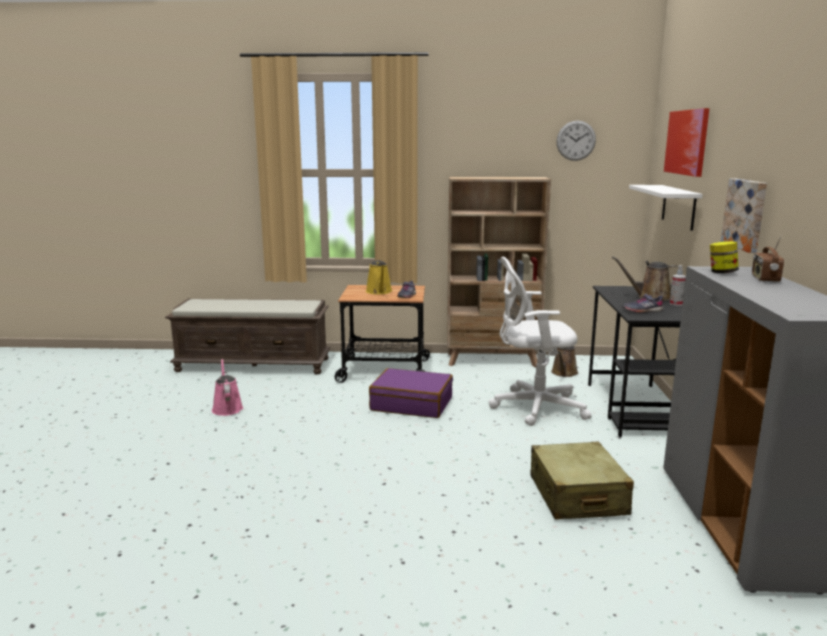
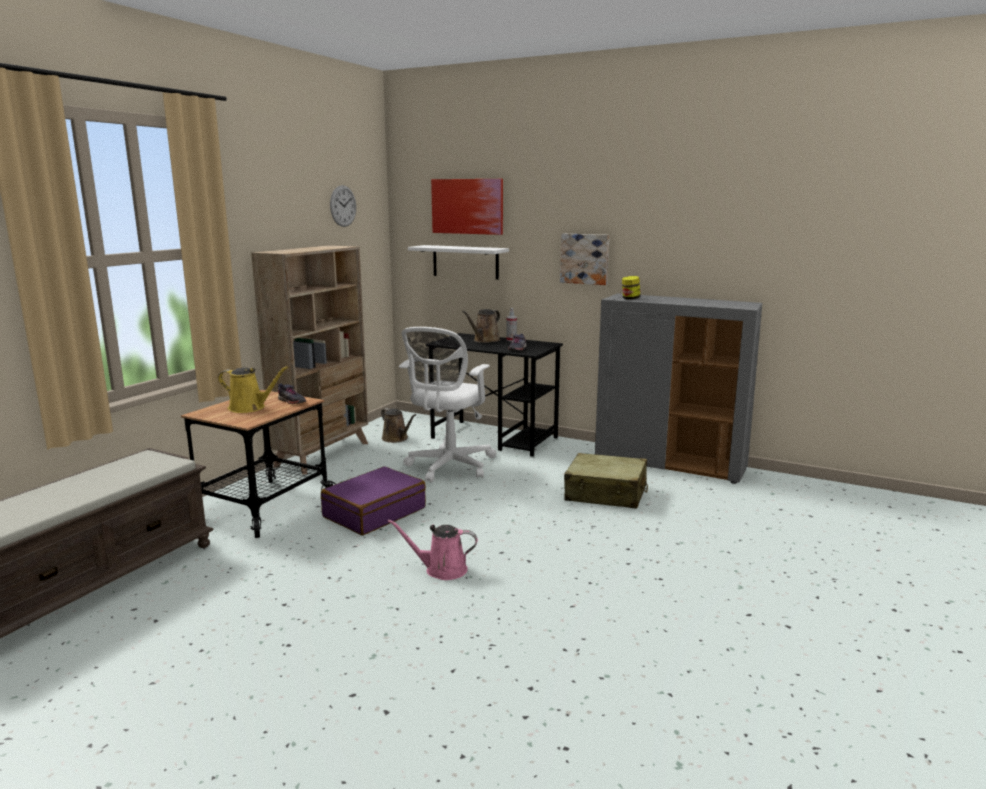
camera: 65 degrees left, 0 degrees up
pink watering can [212,359,243,416] -> pink watering can moved to [387,519,478,580]
radio [752,237,784,282] -> none

